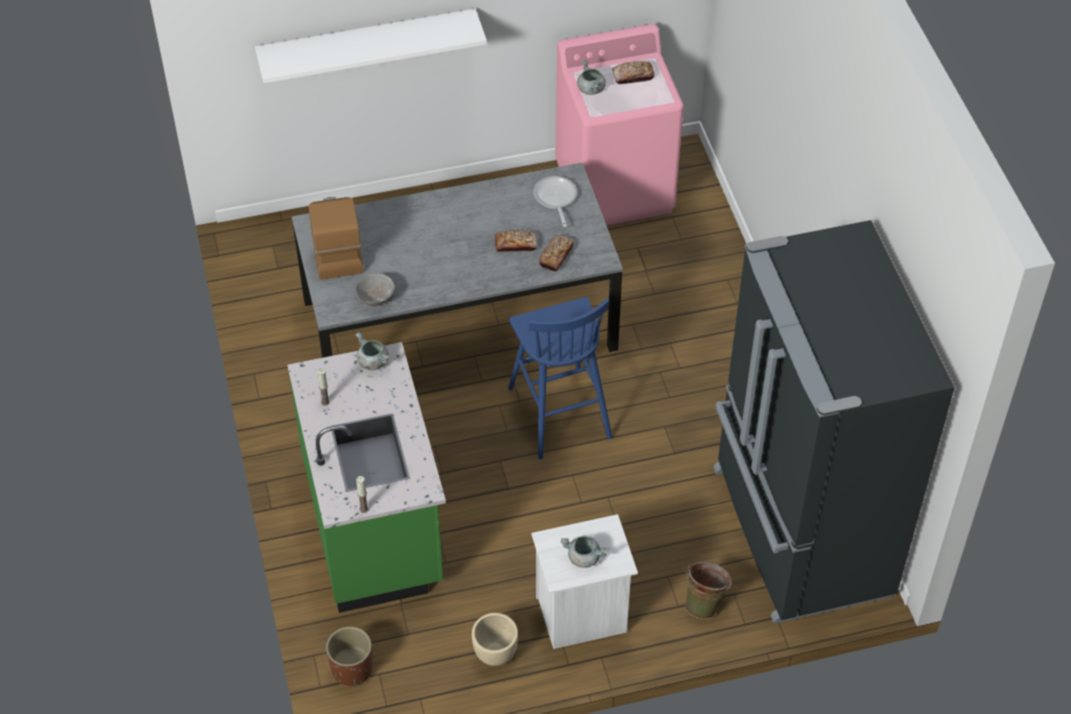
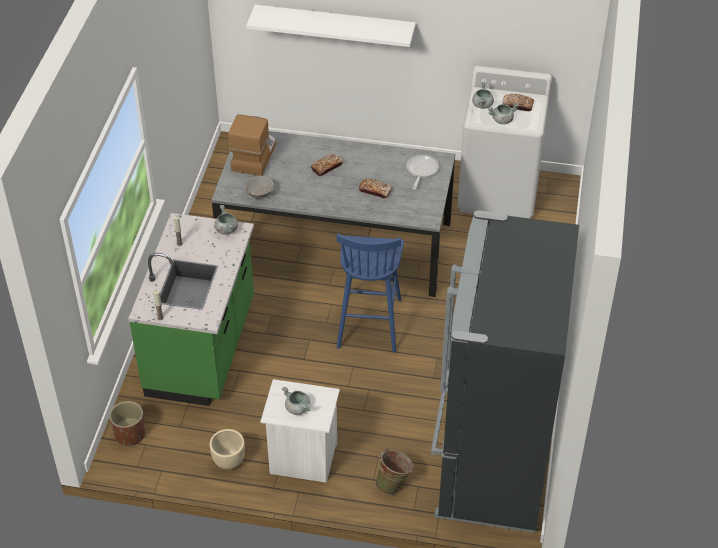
camera: 25 degrees right, 5 degrees down
bread [539,235,574,272] -> bread moved to [311,154,343,177]
pink washing machine [555,24,684,225] -> white washing machine [458,66,552,219]
none -> grey cooking pot [488,103,519,124]

